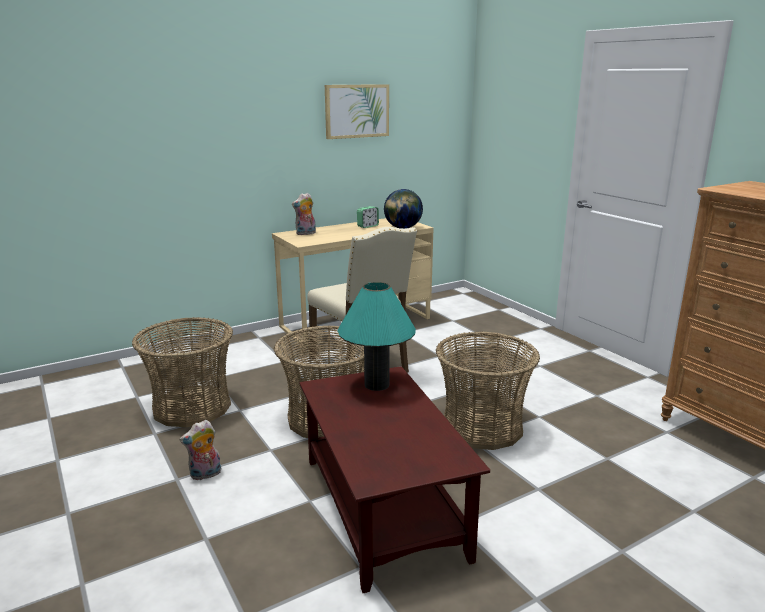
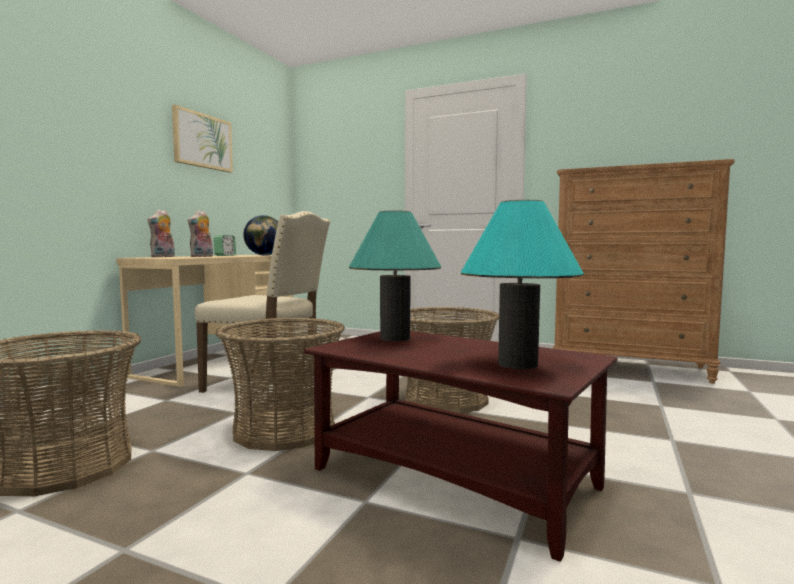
camera: 35 degrees left, 15 degrees down
plush toy [180,420,221,480] -> plush toy moved to [188,211,213,257]
none -> turquoise table lamp [461,200,584,369]

